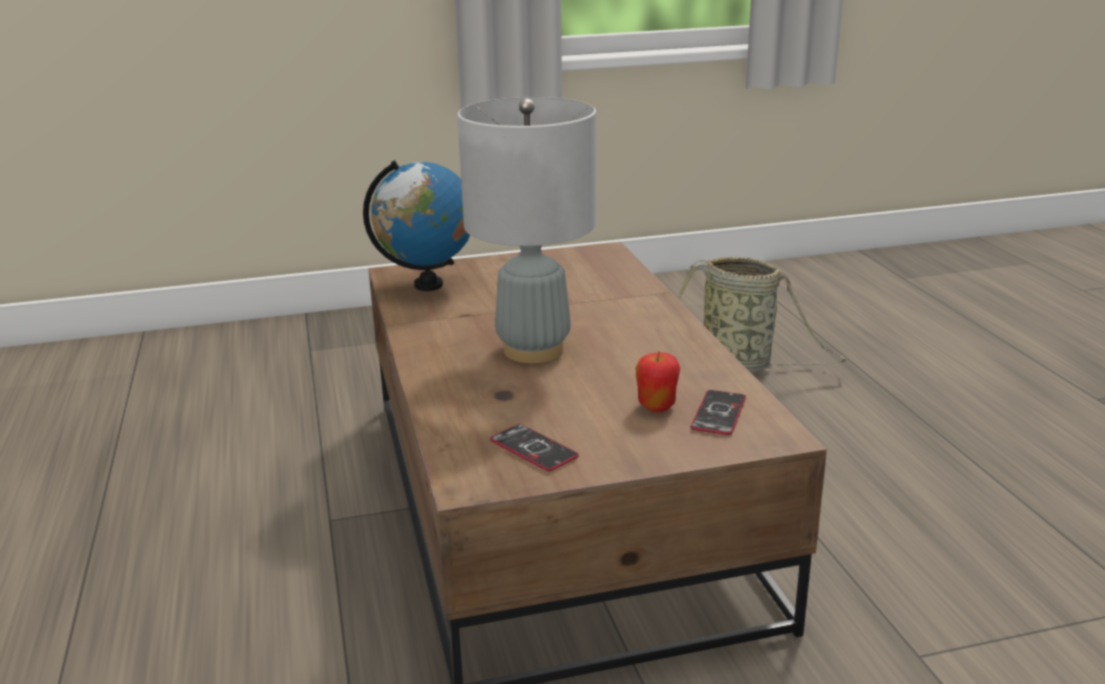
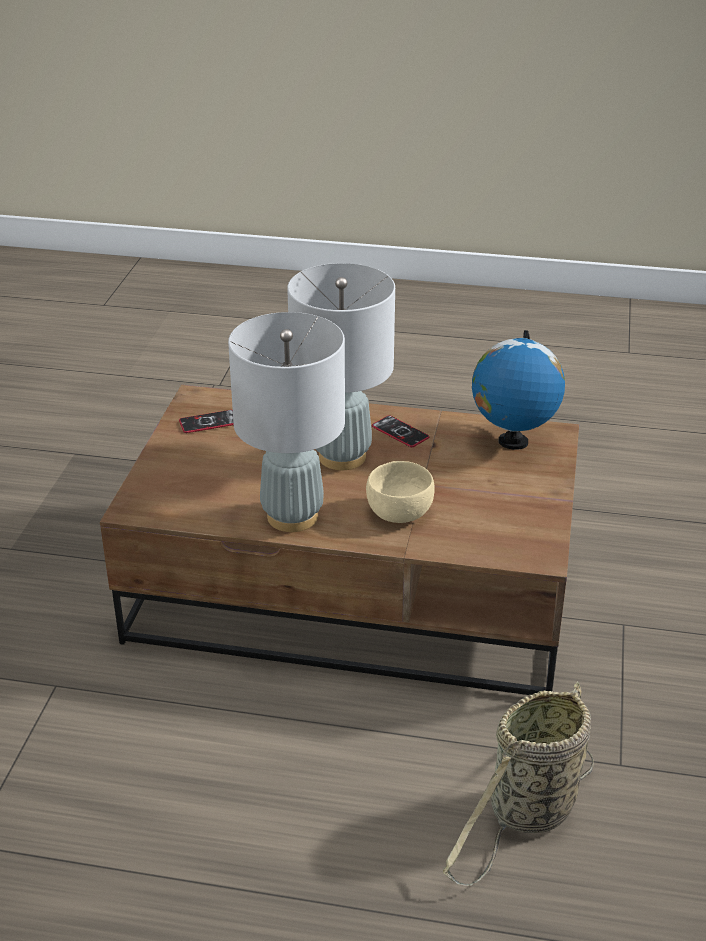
camera: 115 degrees right, 10 degrees up
apple [636,351,680,412] -> none
phone [691,390,746,435] -> phone moved to [372,415,429,447]
none -> grey table lamp [228,312,345,532]
none -> beige bowl [366,461,435,523]

